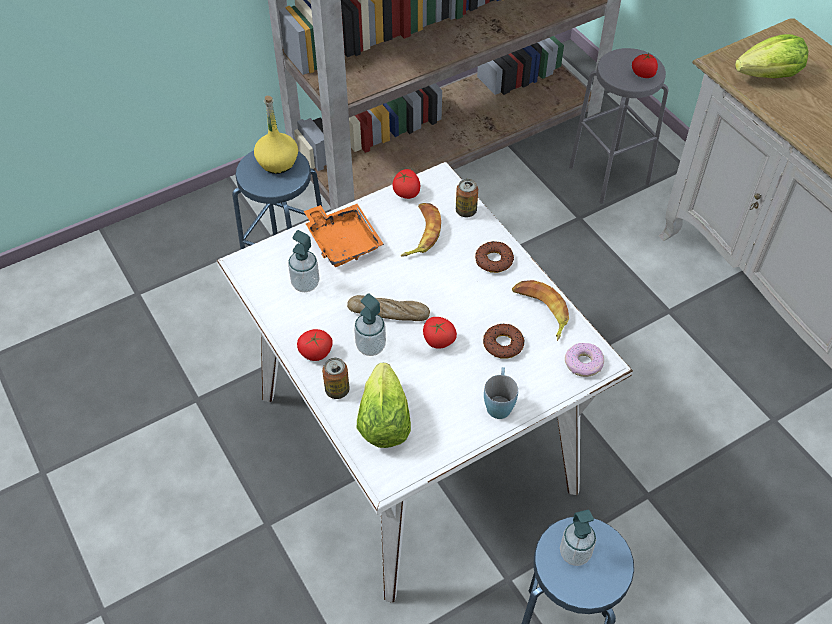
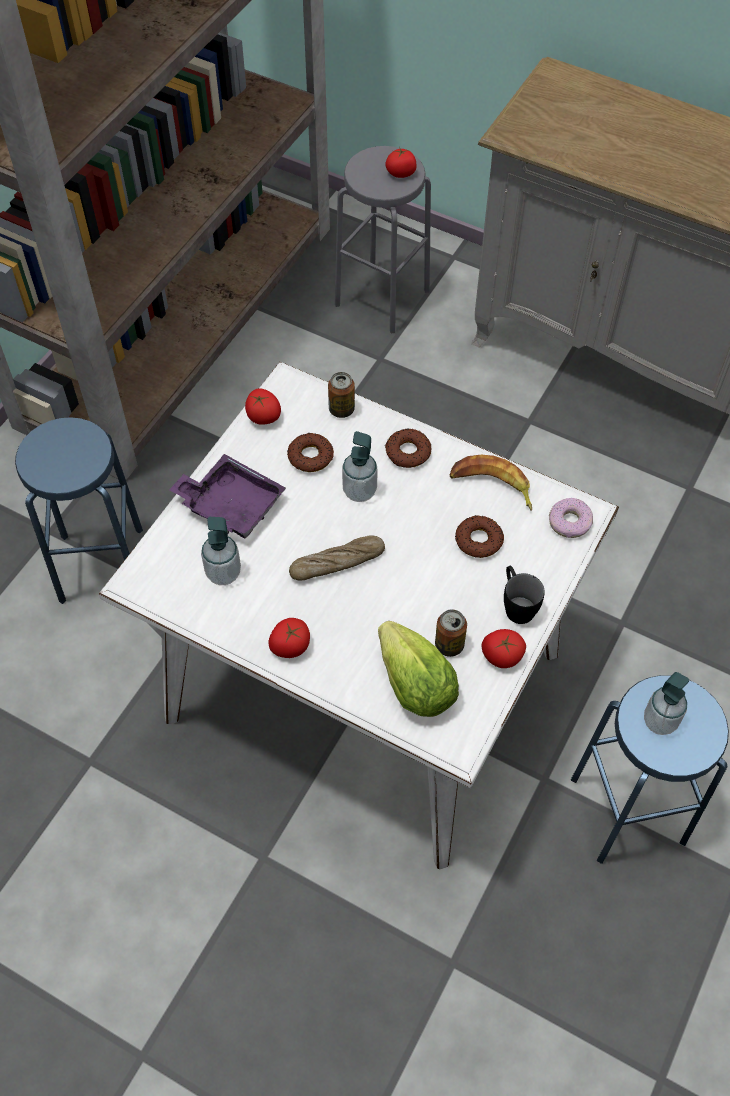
camera: 30 degrees left, 5 degrees up
yellow bottle [254,96,298,174] -> none
orange tray [304,204,384,267] -> purple tray [169,454,286,538]
can [322,358,350,399] -> can moved to [435,609,467,657]
soap dispenser [354,293,386,356] -> soap dispenser moved to [342,431,377,502]
banana [401,203,441,257] -> donut [287,432,334,472]
tomato [423,317,457,349] -> tomato moved to [482,629,526,668]
blue mug [484,367,518,419] -> black mug [504,566,545,624]
lettuce [735,34,808,78] -> none

